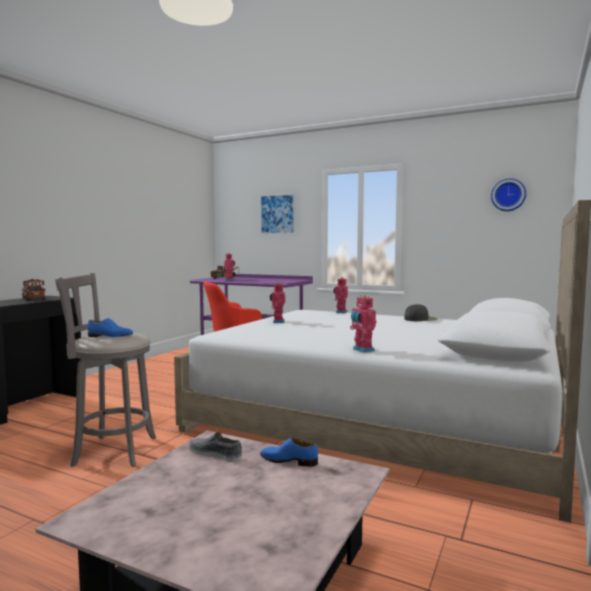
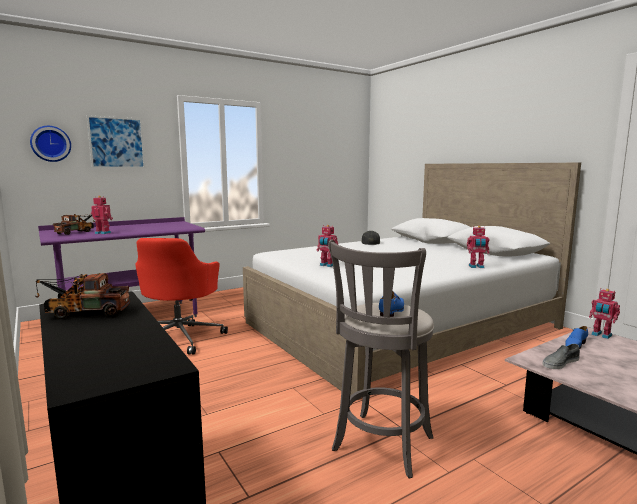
camera: 60 degrees left, 5 degrees up
toy robot [333,277,348,313] -> toy robot moved to [589,288,620,339]
wall clock [491,178,526,211] -> wall clock moved to [30,126,71,162]

